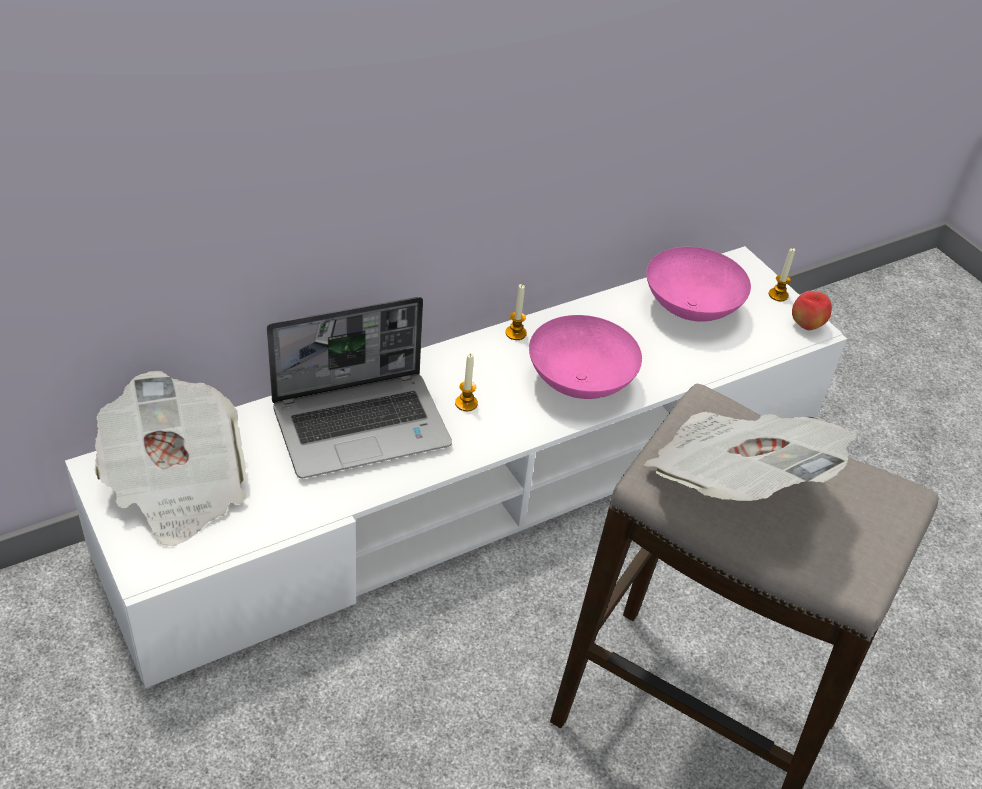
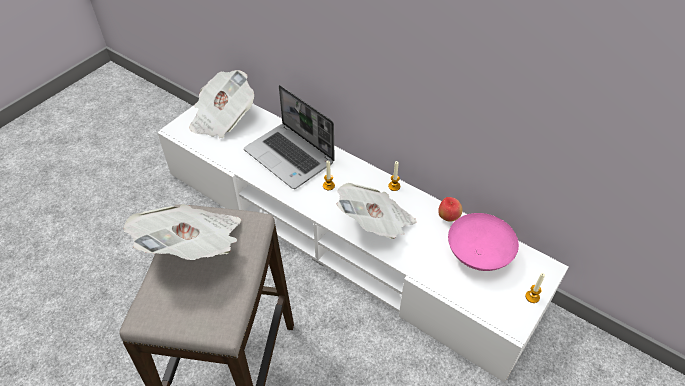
camera: 70 degrees right, 5 degrees up
pink bowl [529,315,642,399] -> newspaper [336,183,416,239]
apple [792,291,832,330] -> apple moved to [438,197,463,222]

